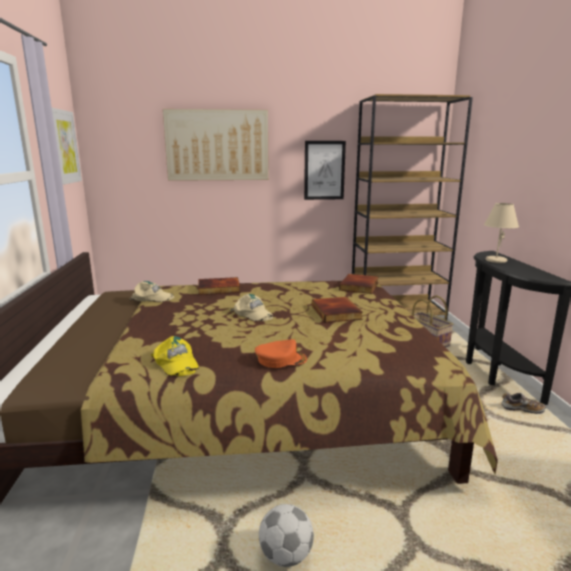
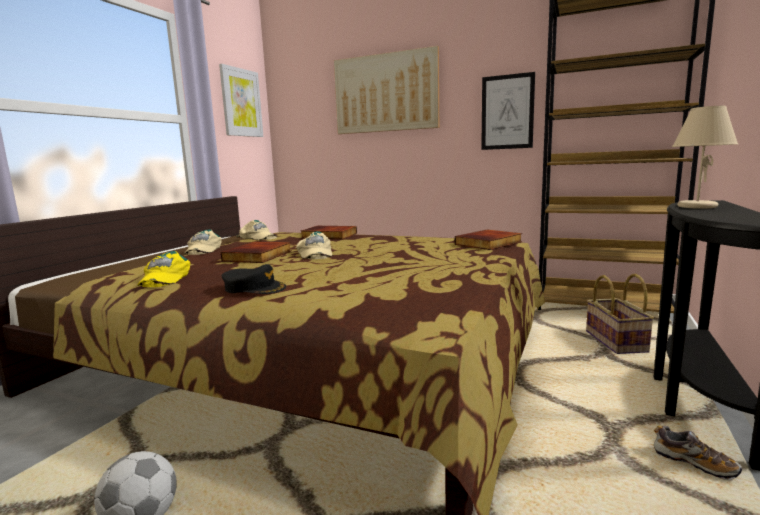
camera: 30 degrees right, 5 degrees down
orange cap [255,339,307,368] -> black cap [221,264,286,294]
book [312,297,363,323] -> book moved to [221,242,292,263]
none -> beige cap [184,229,222,255]

